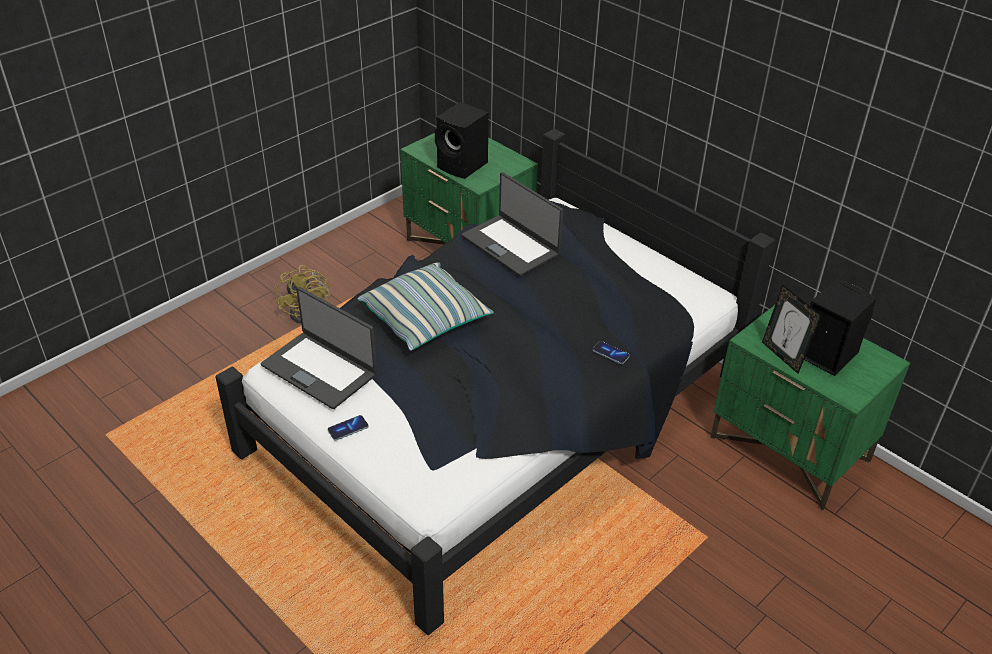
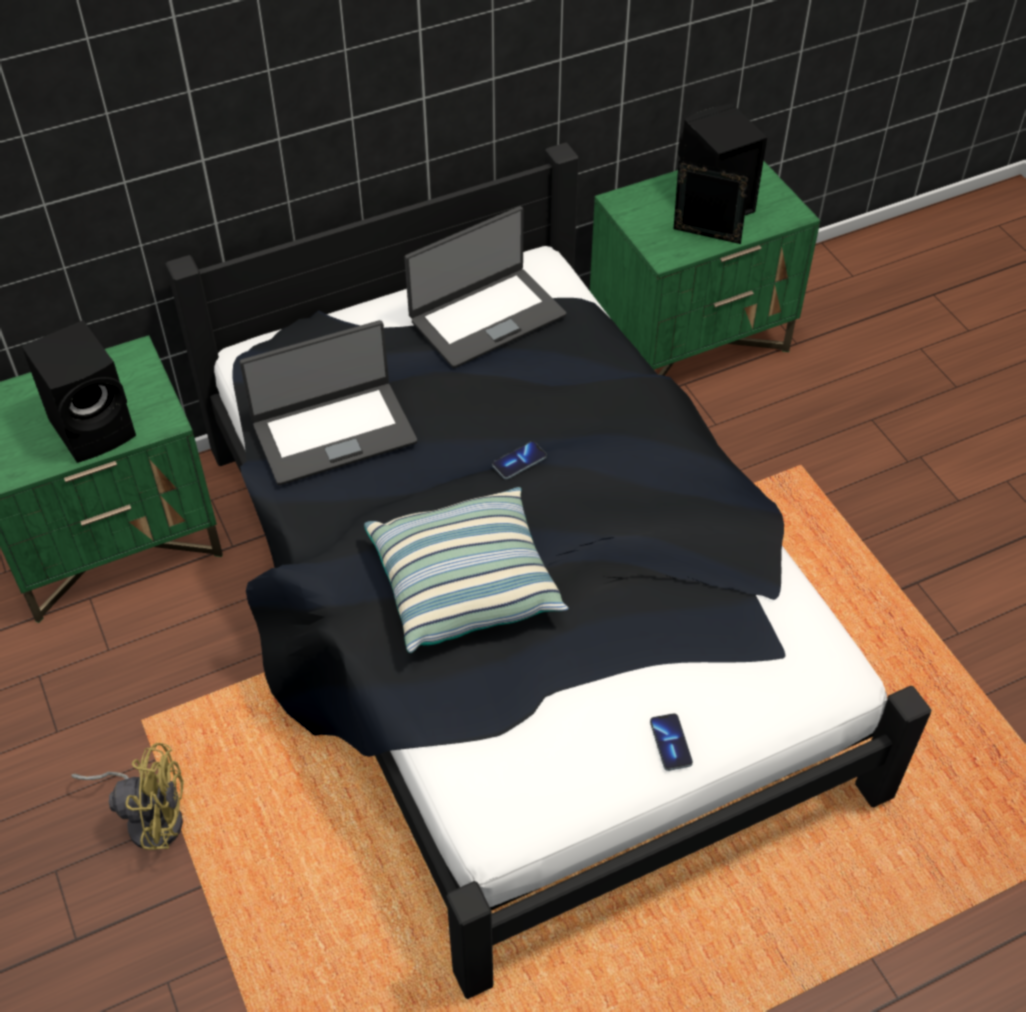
camera: 70 degrees left, 10 degrees up
laptop [261,287,377,409] -> laptop moved to [404,206,567,368]
phone [593,341,630,364] -> phone moved to [492,441,547,479]
picture frame [762,285,821,374] -> picture frame turned 150 degrees counterclockwise [674,160,750,244]

